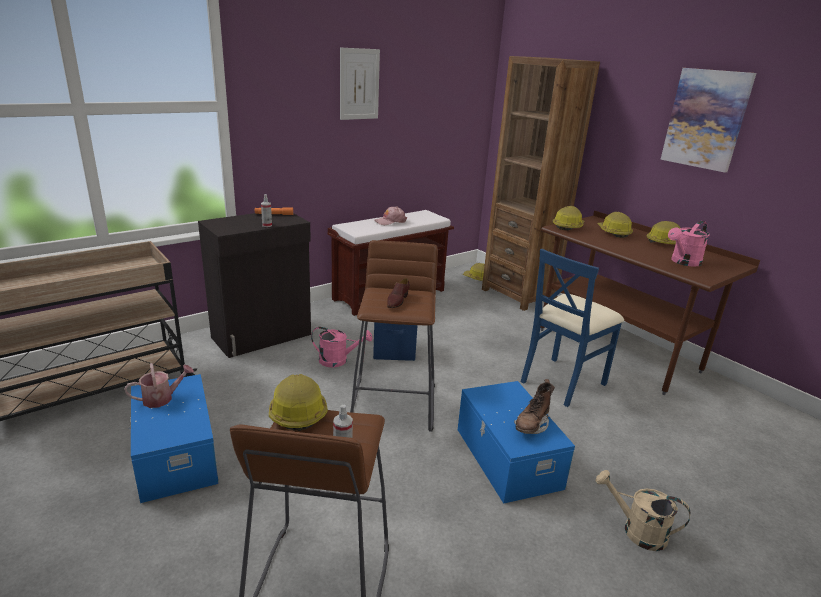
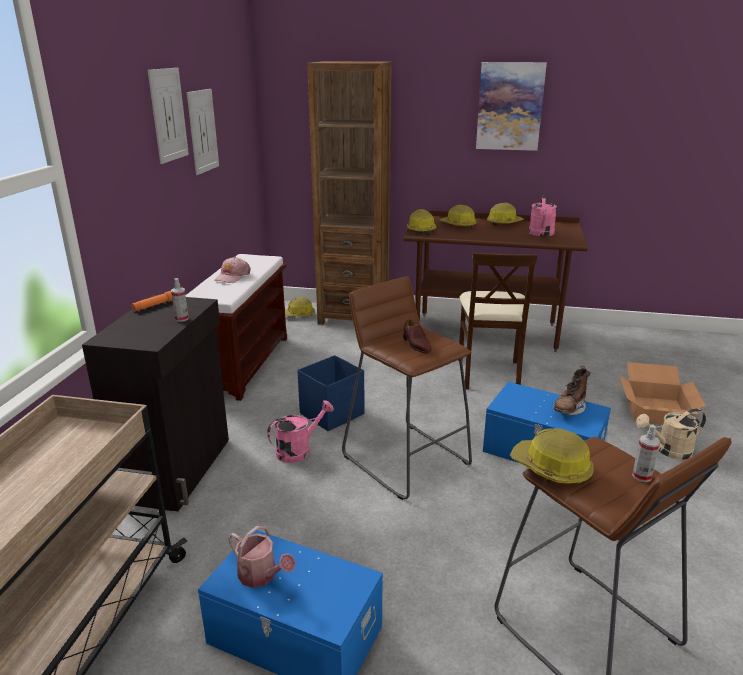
camera: 40 degrees left, 0 degrees up
watering can [124,363,194,408] -> watering can turned 105 degrees clockwise [228,526,296,588]
brown boot [514,379,555,434] -> brown boot turned 45 degrees clockwise [553,366,591,415]
blue chair [521,248,624,407] -> beige chair [458,252,538,390]
none -> picture [187,89,219,175]
none -> cardboard box [620,362,706,425]

